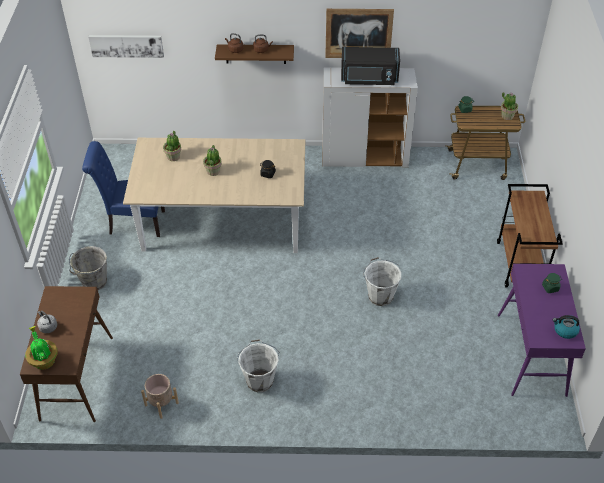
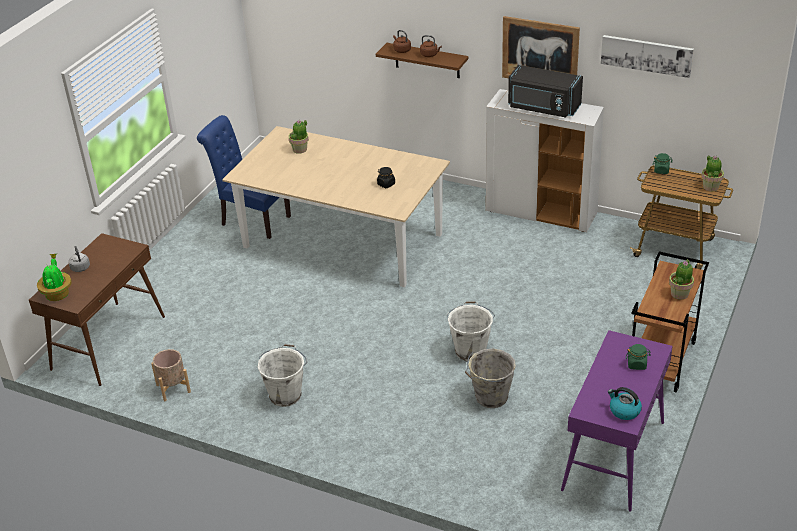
camera: 25 degrees right, 10 degrees down
grey bucket [69,246,107,290] -> grey bucket moved to [465,349,516,408]
picture [88,35,164,58] -> picture moved to [601,35,694,78]
potted plant [203,145,222,176] -> potted plant moved to [669,259,694,300]

